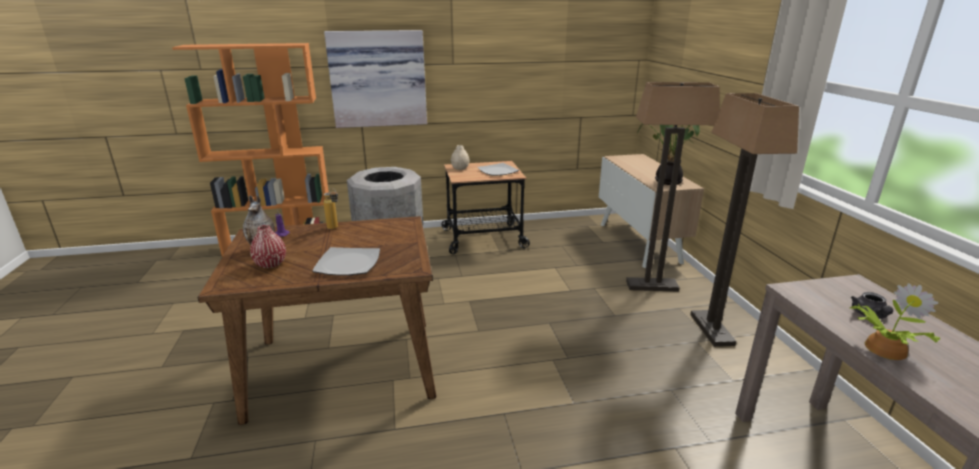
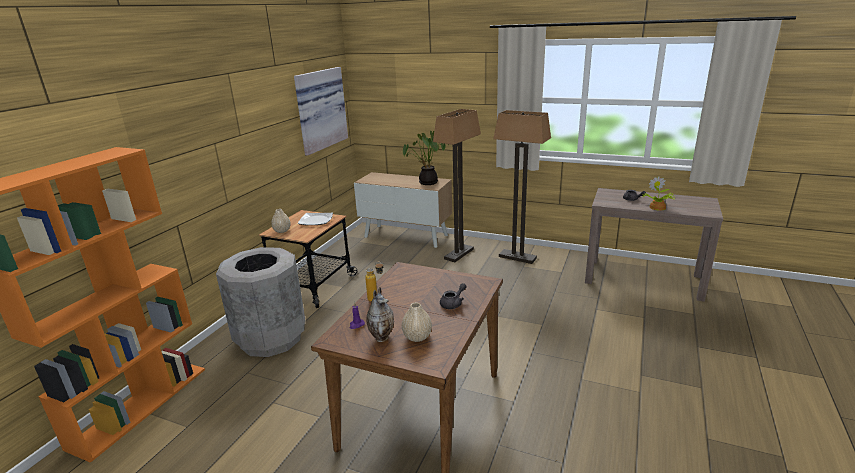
camera: 55 degrees left, 0 degrees up
red vase [250,225,286,268] -> beige vase [402,303,432,342]
plate [312,247,380,275] -> grey teapot [440,283,467,309]
picture [324,30,427,128] -> picture moved to [294,67,348,156]

